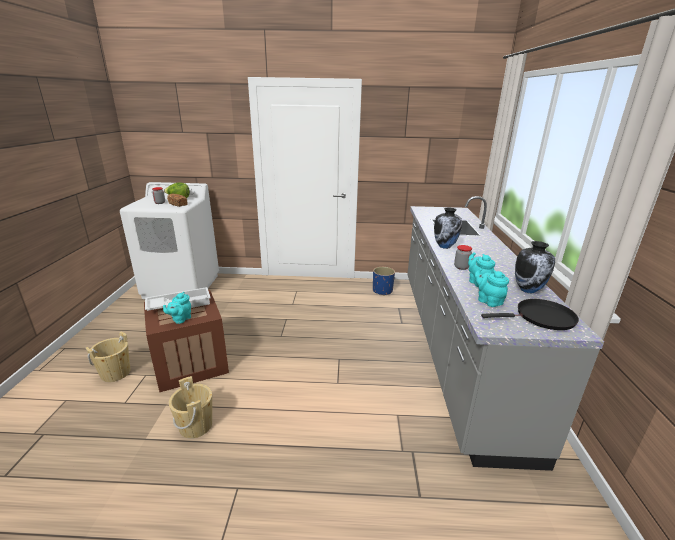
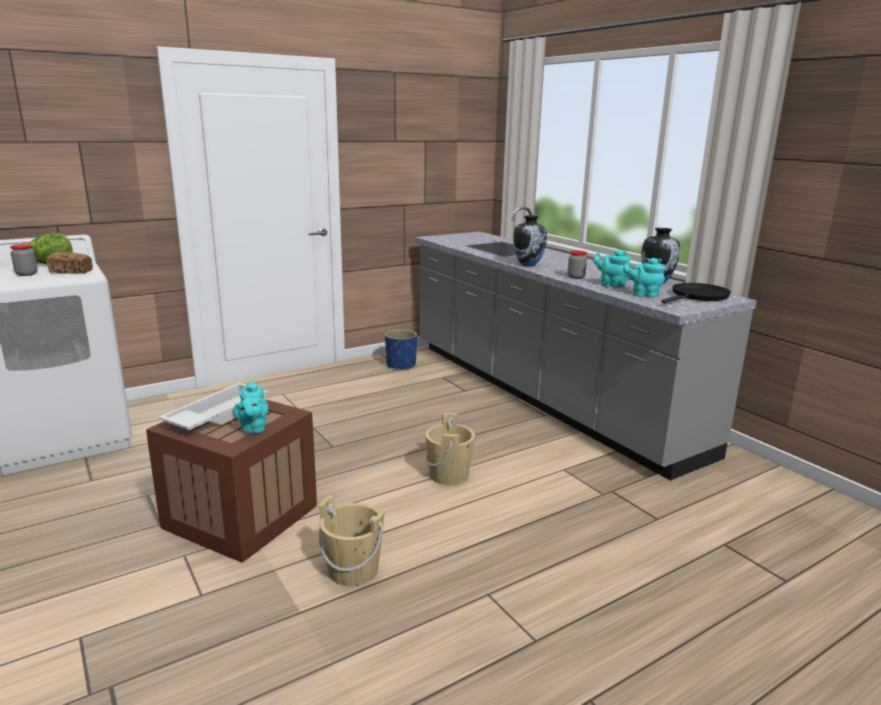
camera: 35 degrees left, 5 degrees down
beige bucket [86,332,131,382] -> beige bucket moved to [425,413,475,485]

